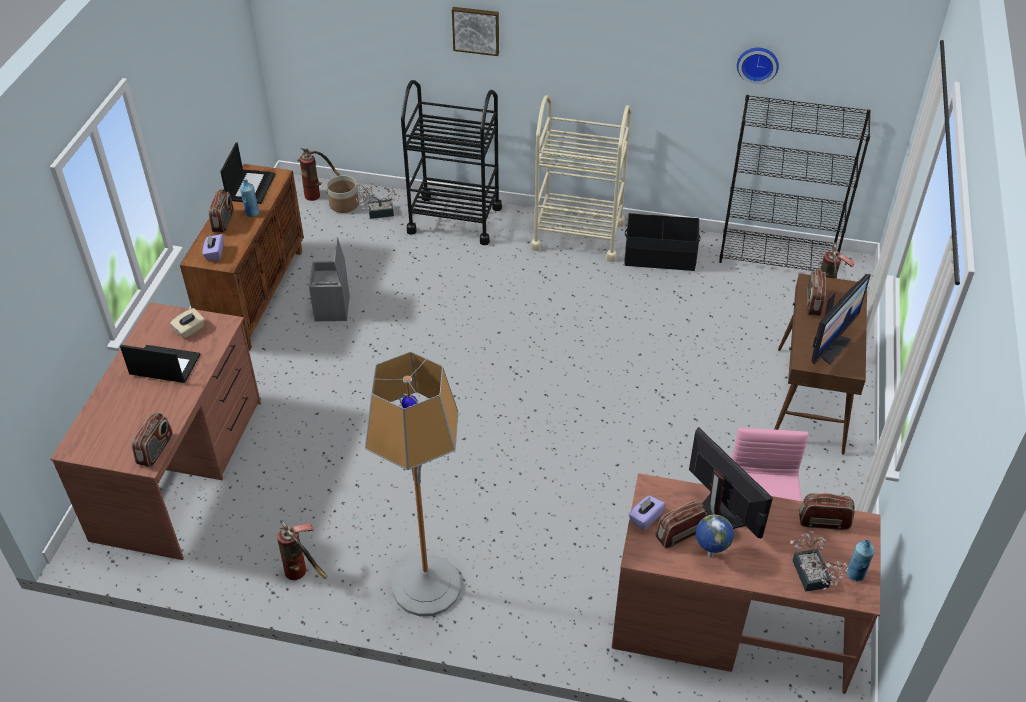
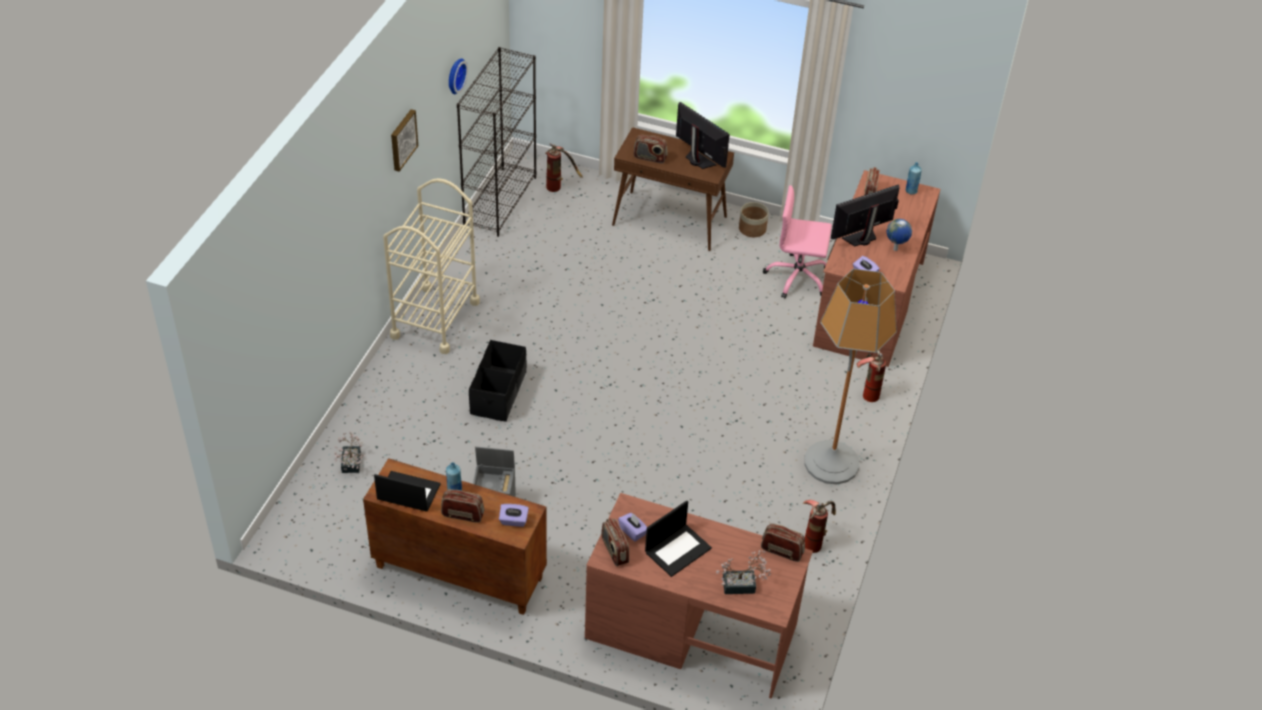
camera: 85 degrees left, 0 degrees up
laptop [120,345,200,383] -> laptop turned 150 degrees counterclockwise [645,501,712,577]
beige tissue box [170,308,205,339] -> purple tissue box [618,513,647,542]
fire extinguisher [297,148,340,201] -> fire extinguisher moved to [856,350,886,402]
planter [327,175,359,213] -> planter moved to [739,202,769,237]
black cart [401,80,502,245] -> none
picture [452,7,499,56] -> picture moved to [391,109,418,172]
black storage box [624,213,701,271] -> black storage box moved to [469,340,526,422]
radio [655,500,707,549] -> radio moved to [601,518,629,566]
potted plant [790,531,849,592] -> potted plant moved to [716,550,771,594]

